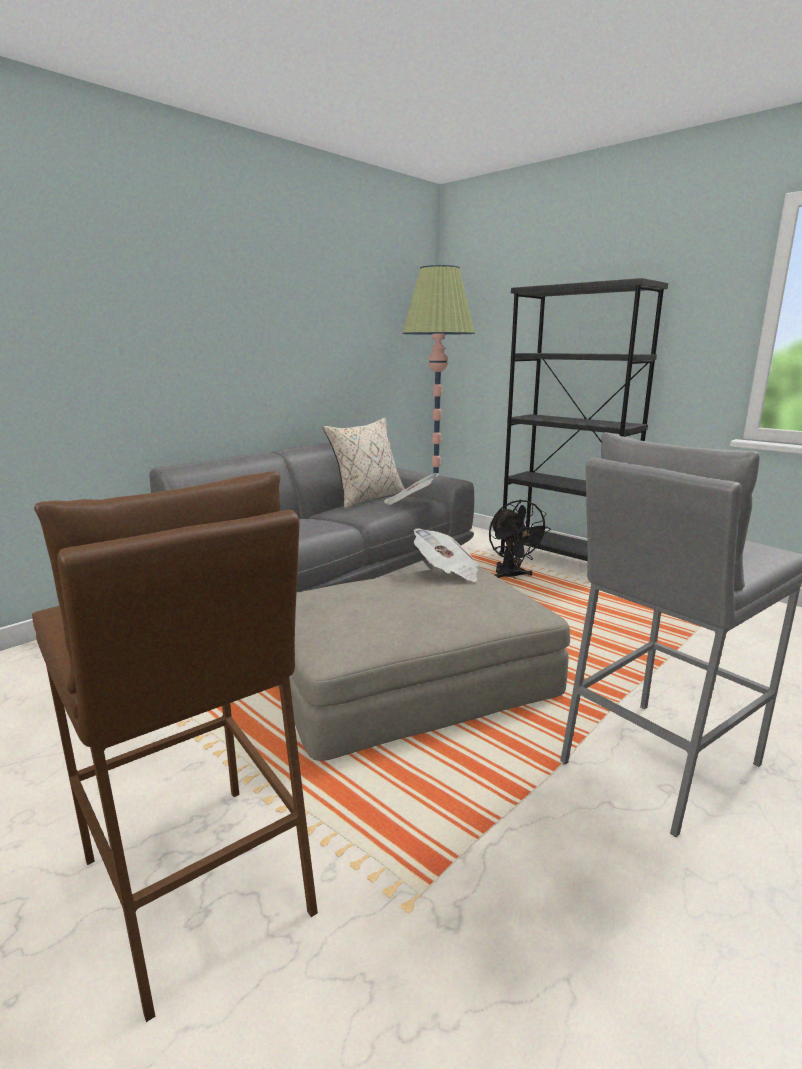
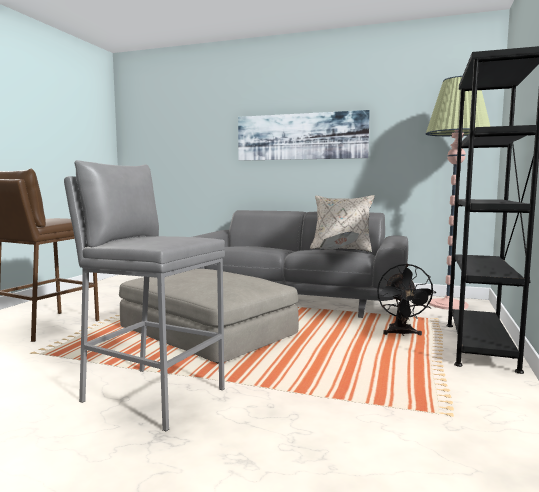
camera: 65 degrees right, 10 degrees down
newspaper [414,528,479,582] -> none
black fan [489,500,551,579] -> black fan turned 45 degrees counterclockwise [377,264,436,336]
none -> picture [238,110,370,161]

